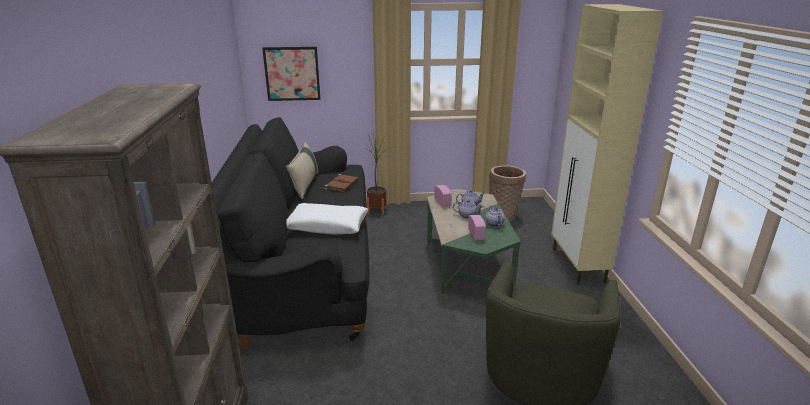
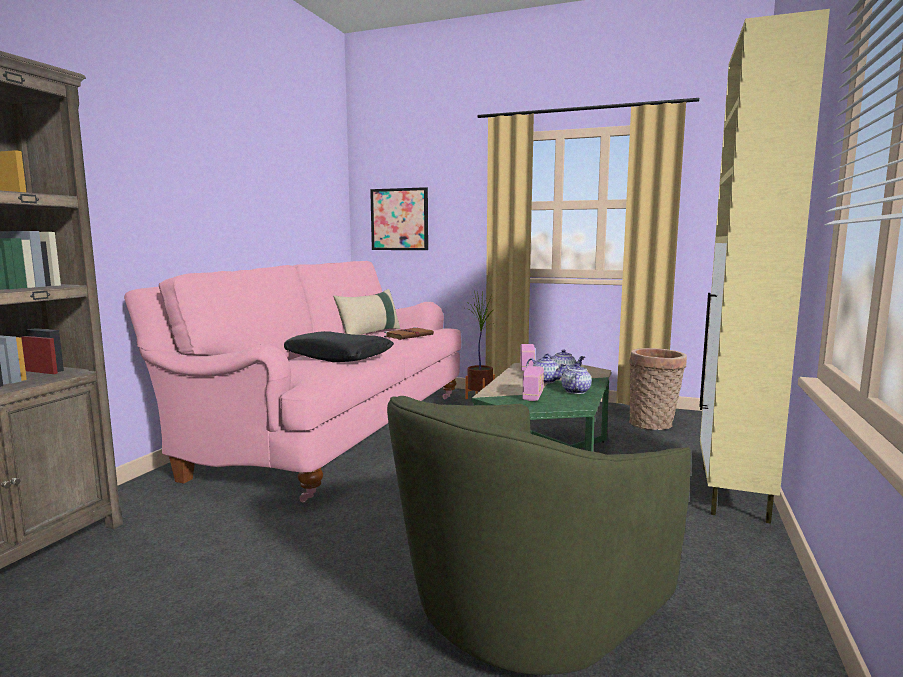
camera: 25 degrees right, 15 degrees down
black sofa [212,117,369,350] -> pink sofa [124,261,461,503]
white pillow [286,203,368,235] -> black pillow [284,331,394,362]

